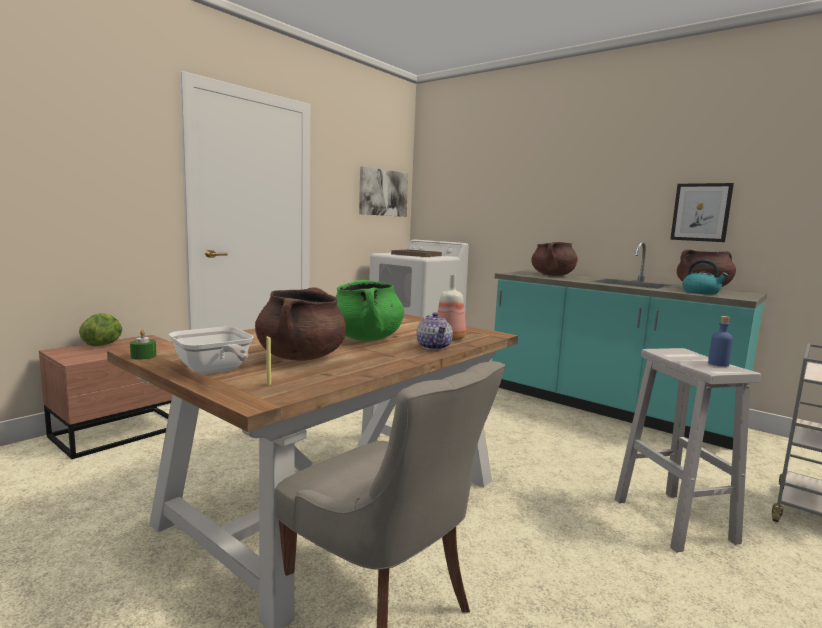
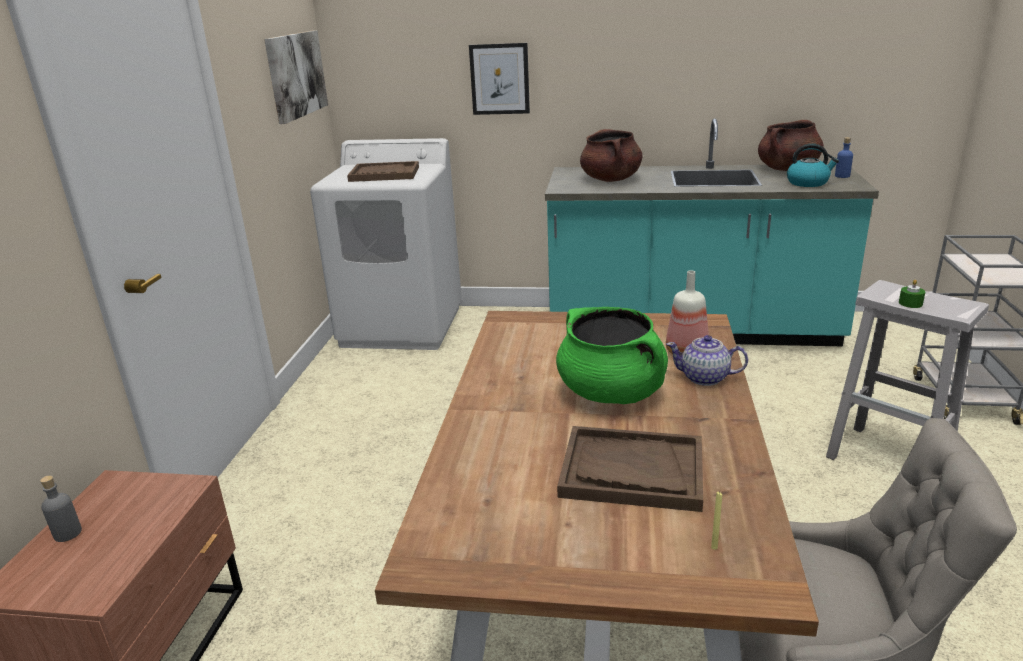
camera: 30 degrees left, 15 degrees up
lettuce [79,313,122,346] -> grey bottle [40,475,82,542]
green candle [130,330,156,360] -> green candle moved to [899,279,925,308]
frying pan [169,327,253,375] -> none
brown cooking pot [255,287,346,361] -> brown tray [557,426,703,512]
teapot [416,313,453,350] -> teapot turned 150 degrees clockwise [666,335,748,386]
picture [670,183,734,242] -> picture moved to [469,43,530,115]
blue bottle [708,316,733,367] -> blue bottle moved to [835,137,853,178]

